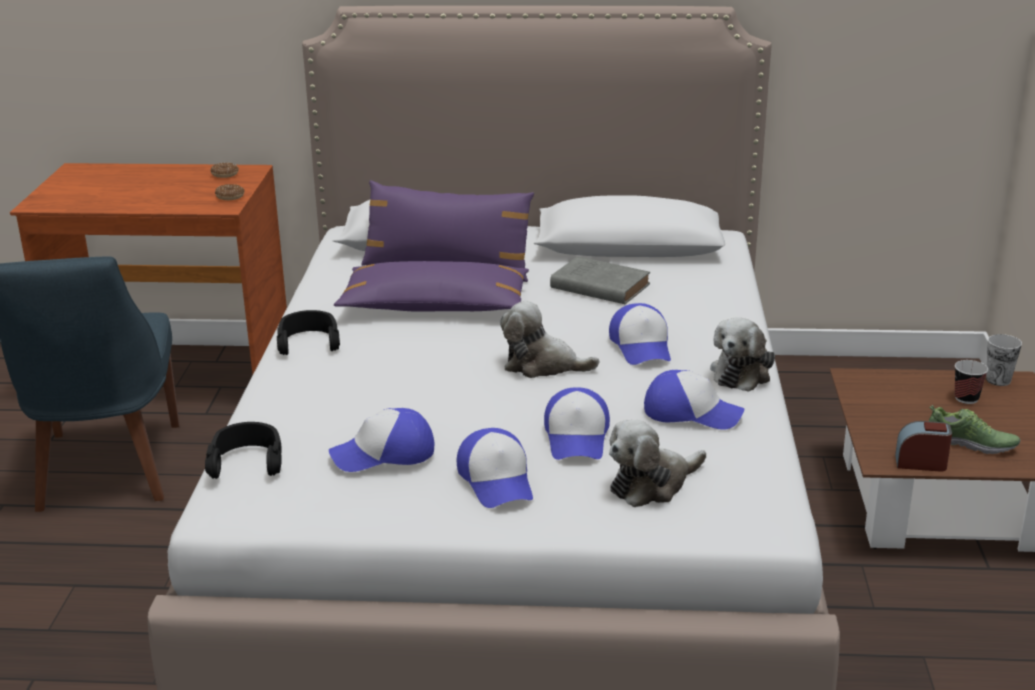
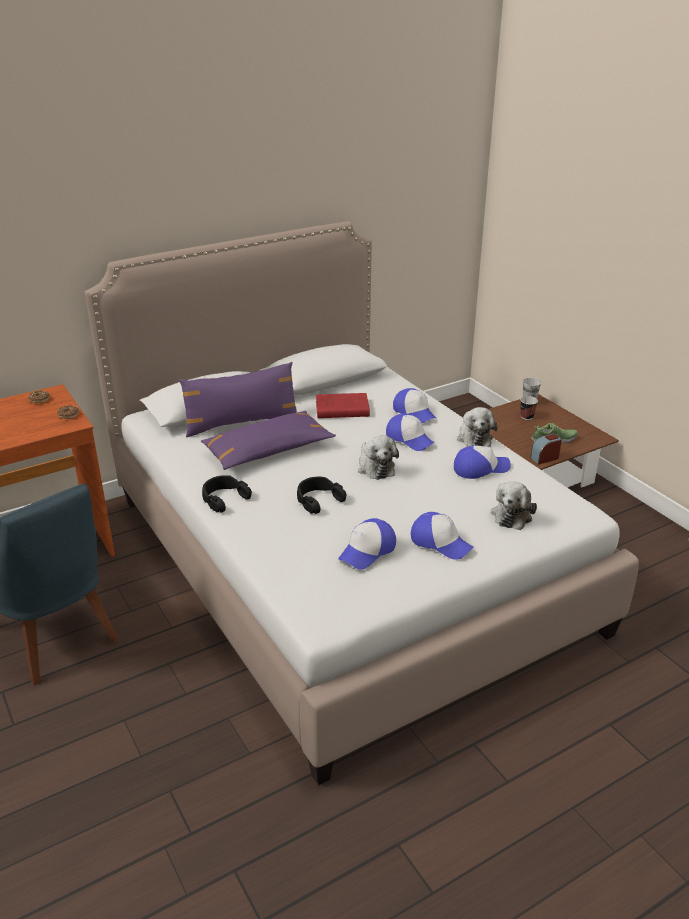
camera: 35 degrees left, 5 degrees up
black headphones [205,422,282,479] -> black headphones moved to [297,477,346,514]
plush toy [500,301,599,378] -> plush toy turned 90 degrees counterclockwise [358,435,399,480]
cap [544,387,610,460] -> cap moved to [393,388,436,423]
grey book [550,256,650,304] -> red book [316,393,370,418]

